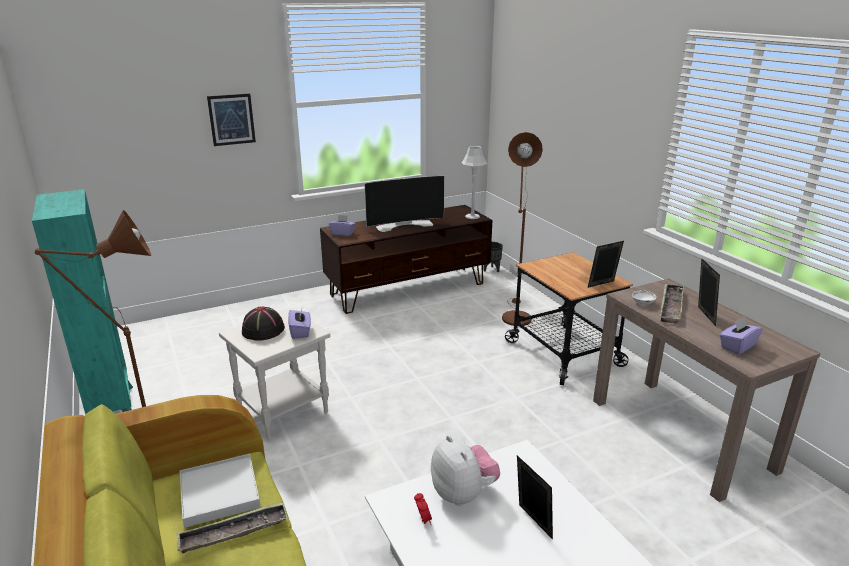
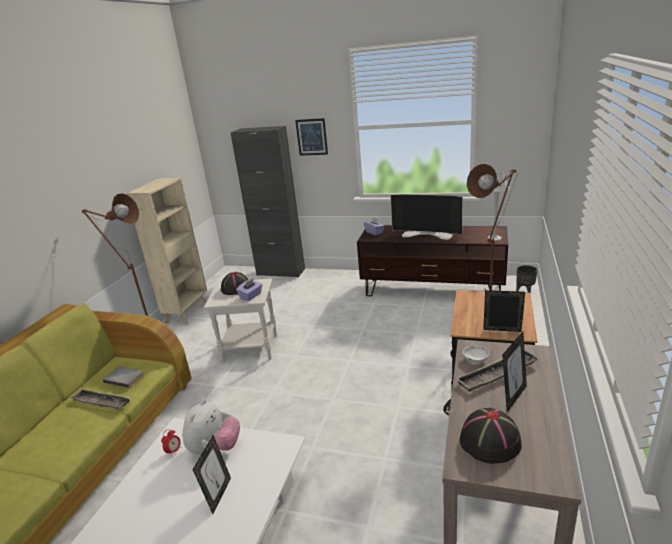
camera: 45 degrees right, 0 degrees up
turquoise bookcase [32,189,133,414] -> beige bookcase [126,178,207,325]
white tray [180,454,261,528] -> grey book [102,366,145,388]
purple tissue box [720,317,762,355] -> black hat [460,408,522,464]
none -> black cabinet [231,126,305,278]

